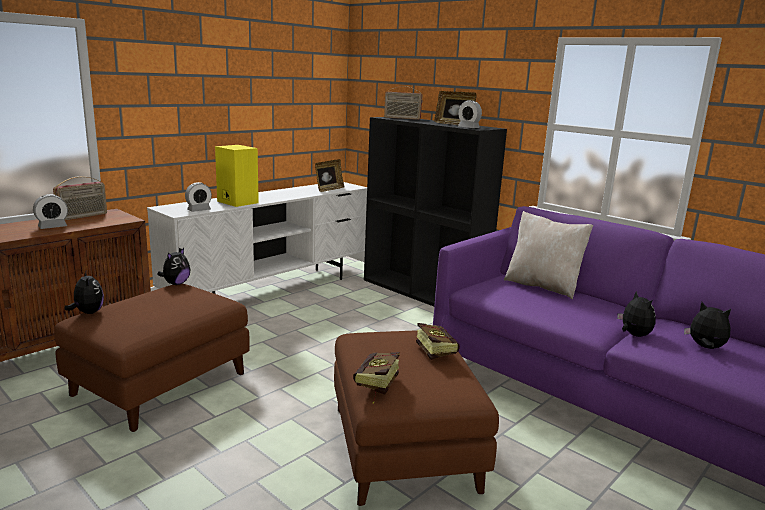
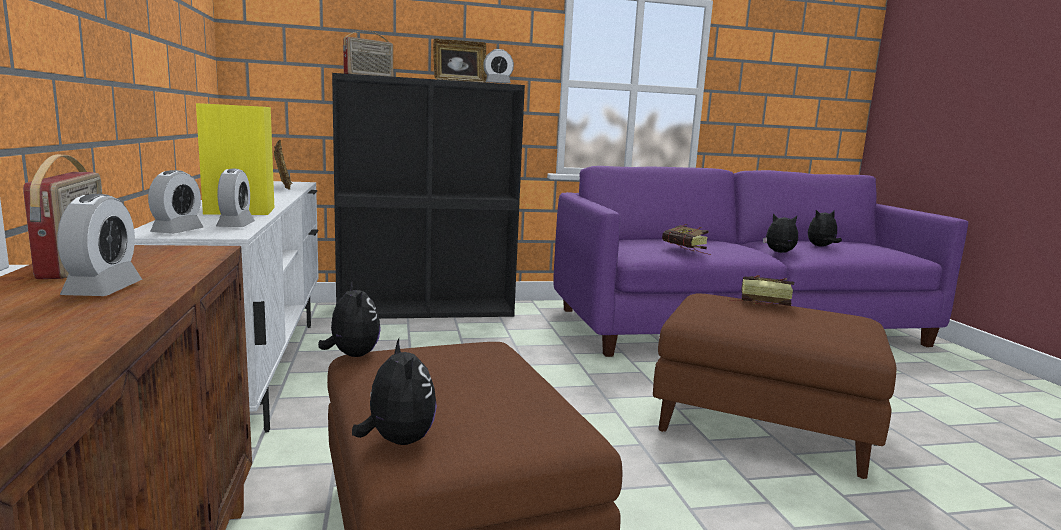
camera: 55 degrees left, 5 degrees down
plush toy [65,271,104,314] -> plush toy turned 60 degrees clockwise [352,339,437,445]
book [353,352,400,404] -> book moved to [662,224,710,255]
beige pillow [504,211,593,299] -> none
none -> alarm clock [148,170,203,234]

